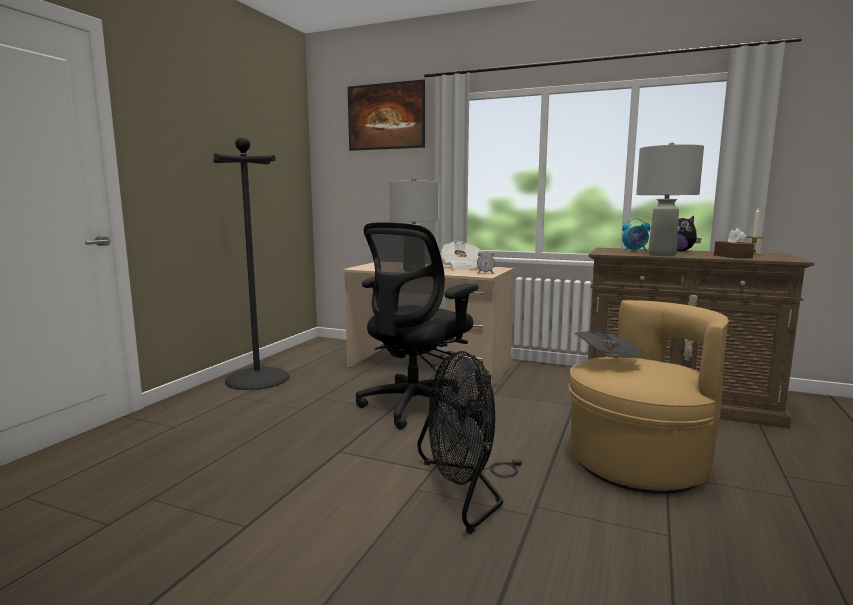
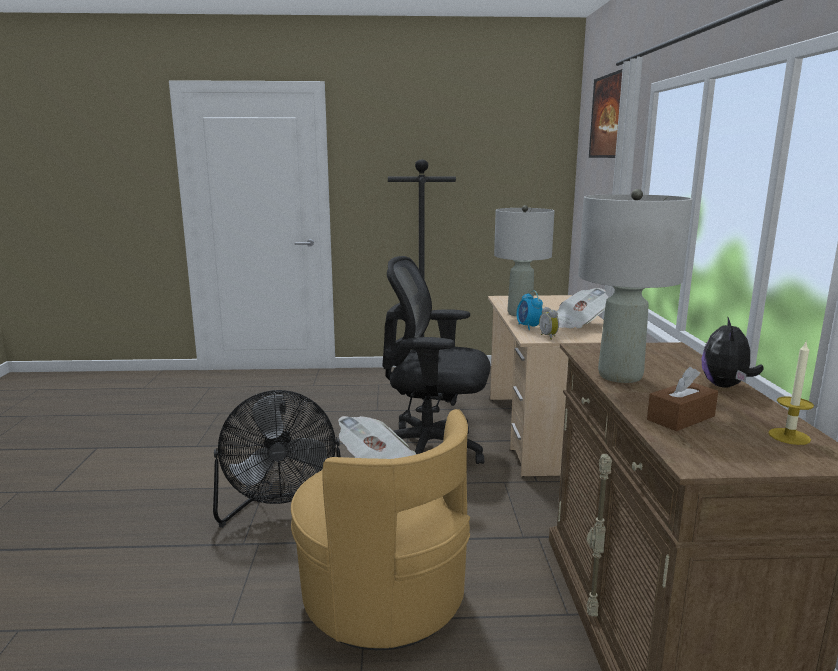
camera: 65 degrees right, 5 degrees up
black fan [417,351,523,534] -> black fan turned 150 degrees counterclockwise [213,390,341,528]
alarm clock [622,218,651,251] -> alarm clock moved to [516,290,543,330]

